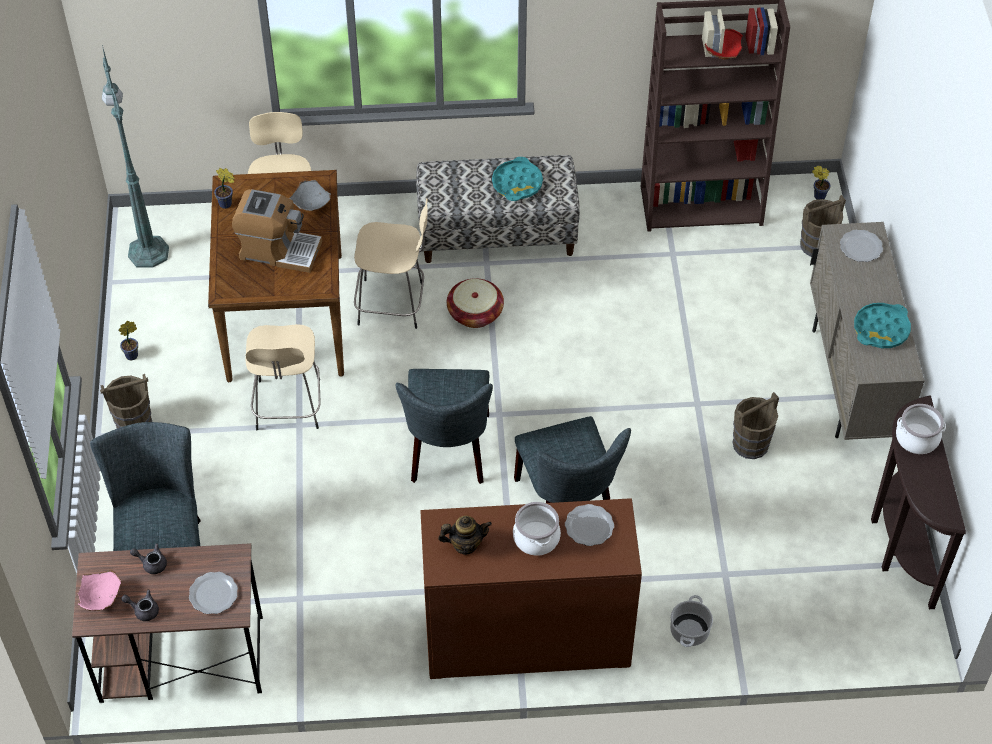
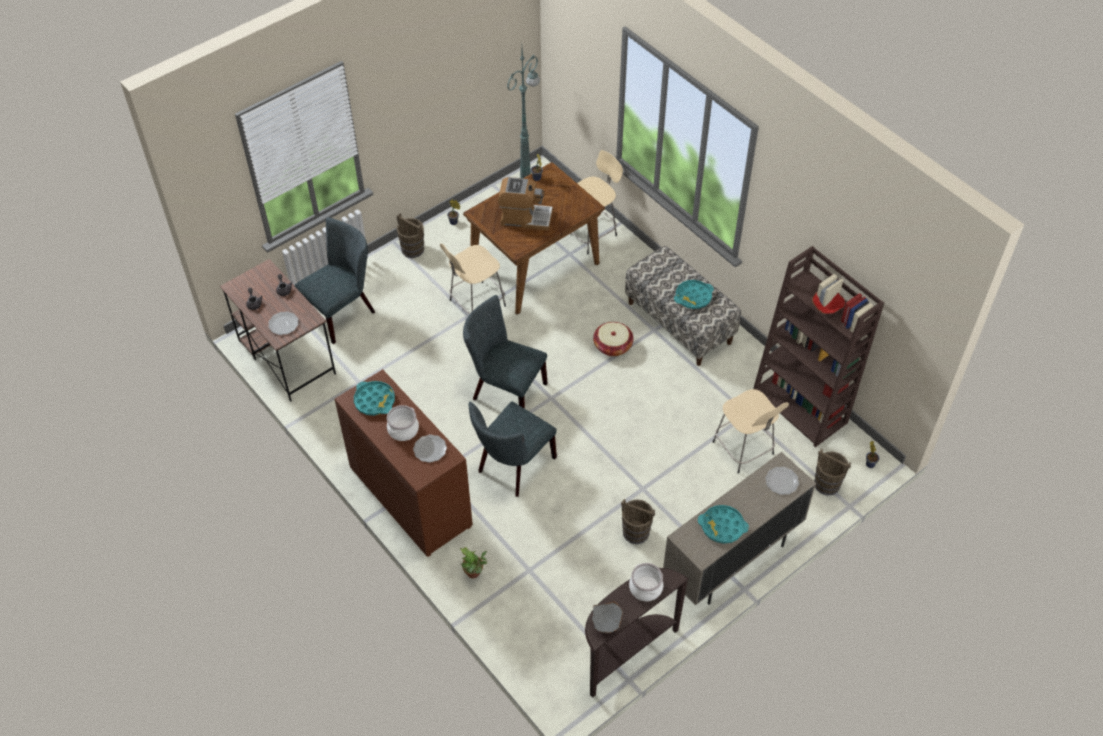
camera: 55 degrees right, 0 degrees up
pink bowl [78,570,121,611] -> none
coffee machine [232,189,322,273] -> coffee machine turned 60 degrees counterclockwise [498,177,553,231]
grey bowl [289,180,331,211] -> grey bowl moved to [592,601,623,633]
beige stool [354,198,428,329] -> beige stool moved to [712,389,789,474]
grey chair [396,369,493,484] -> grey chair turned 60 degrees clockwise [463,295,547,409]
teapot [438,516,492,555] -> turquoise tray [354,381,395,416]
cooking pot [670,595,713,647] -> potted plant [459,547,487,578]

